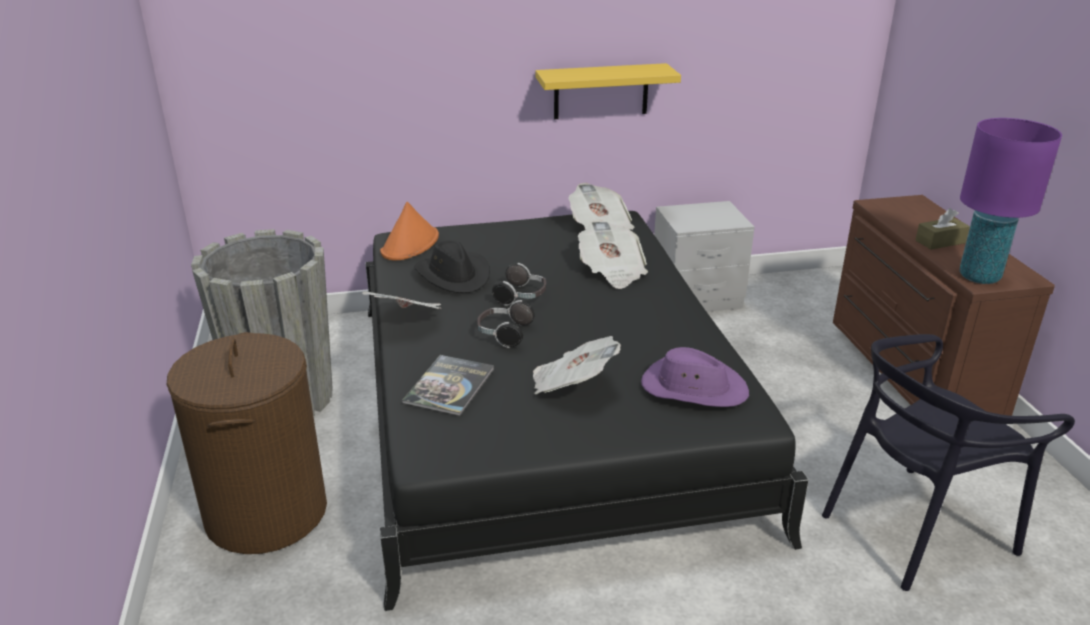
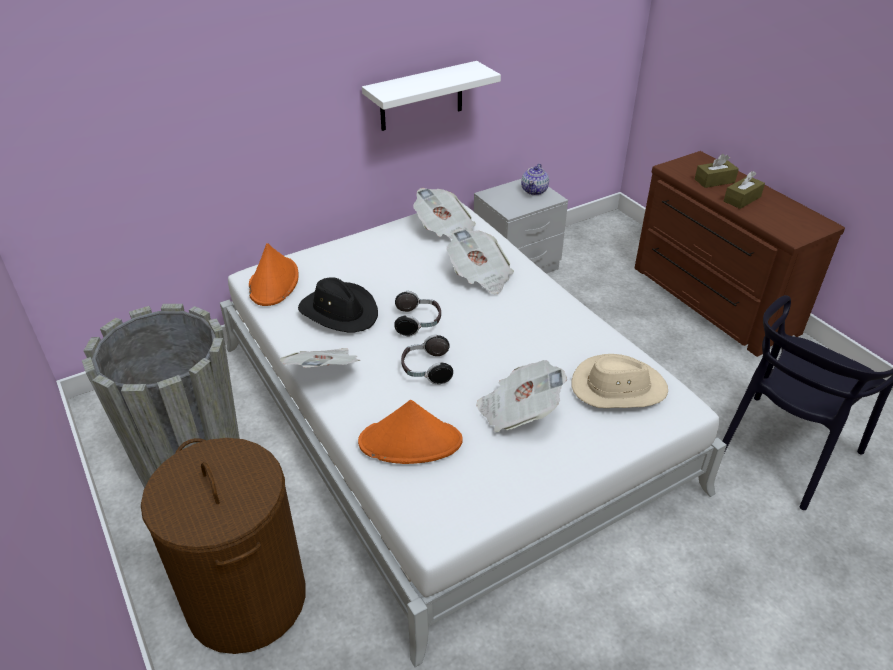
camera: 20 degrees left, 10 degrees up
black bed [365,211,809,611] -> white bed [220,203,727,667]
book [402,355,494,416] -> orange hat [358,400,463,464]
yellow shelf [536,63,681,119] -> white shelf [362,61,501,131]
purple hat [641,347,749,407] -> beige hat [571,354,668,408]
purple table lamp [960,118,1062,284] -> none
none -> teapot [521,164,549,195]
none -> brown tissue box [695,154,739,188]

